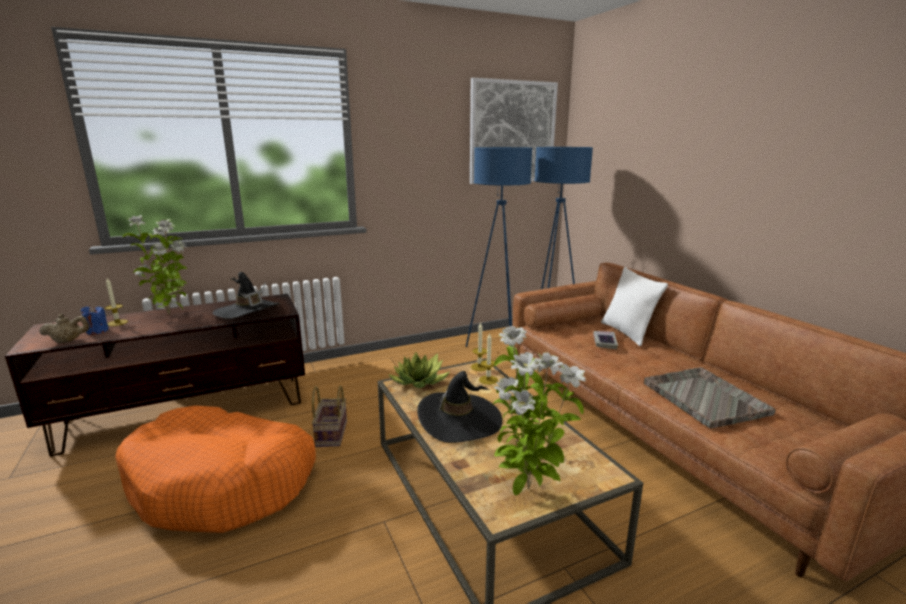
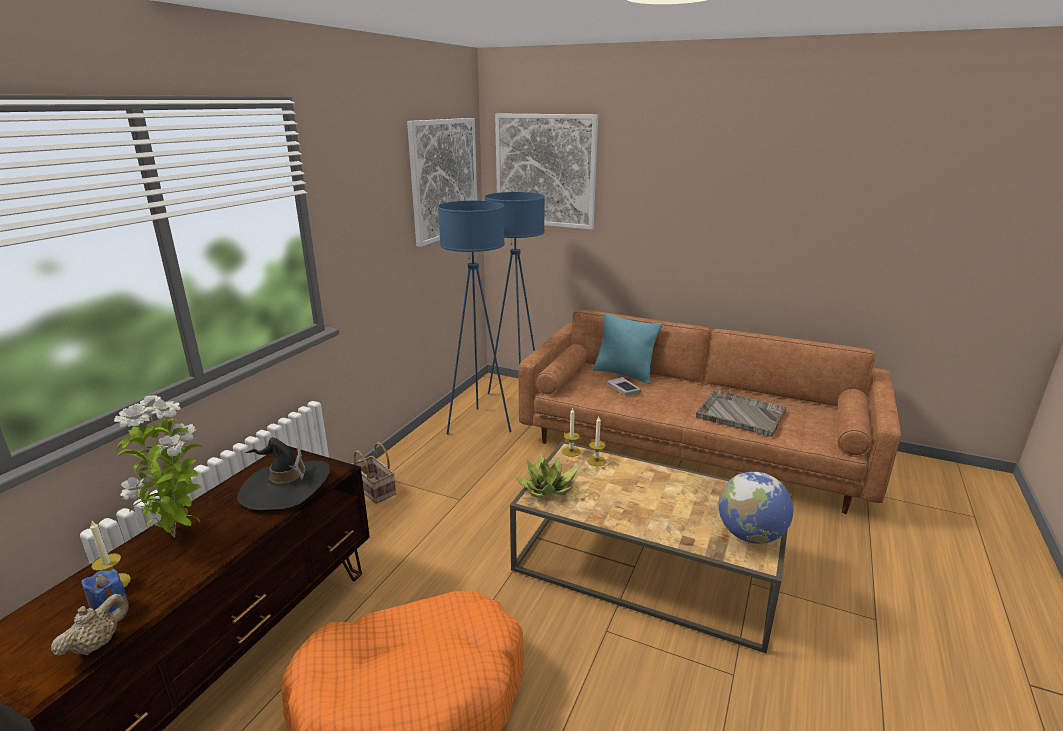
camera: 40 degrees left, 5 degrees up
basket [312,386,347,447] -> basket moved to [351,442,396,504]
black hat [417,371,502,443] -> none
potted plant [493,326,586,495] -> globe [718,472,793,544]
white pillow [601,267,668,346] -> turquoise pillow [593,313,662,384]
none -> picture [495,113,598,230]

